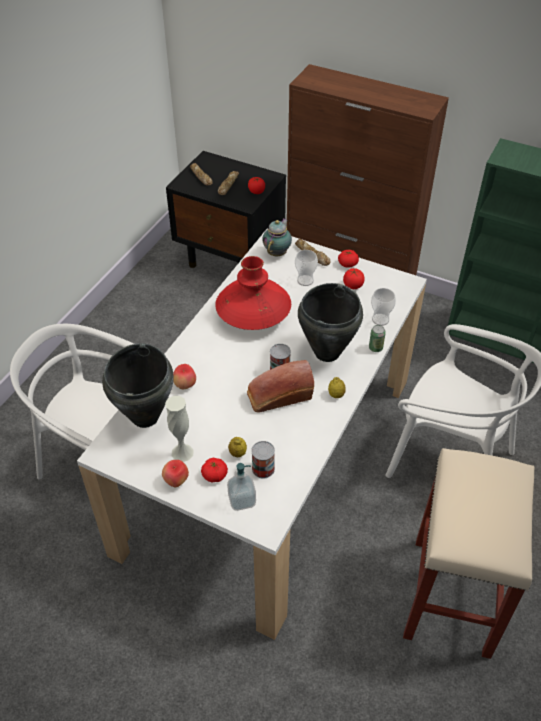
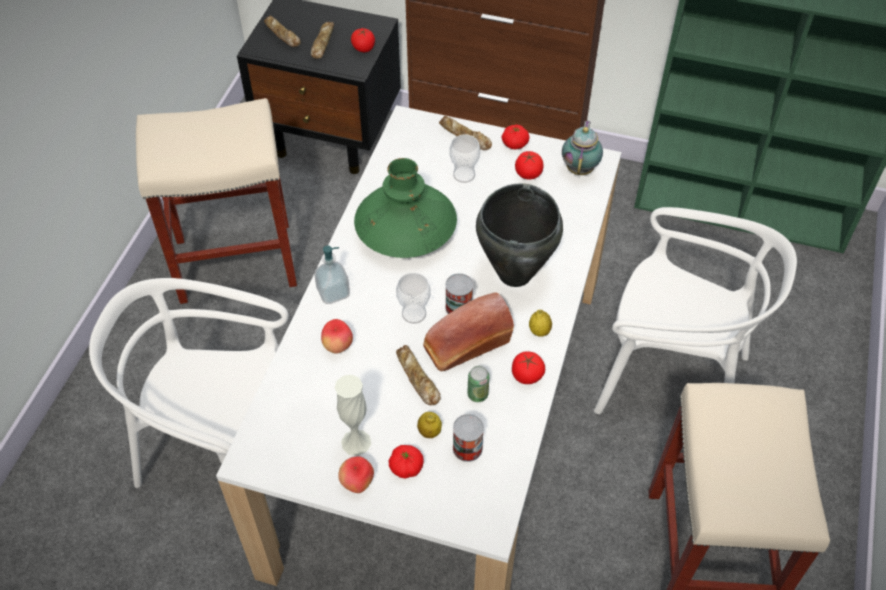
camera: 10 degrees left, 5 degrees up
black cooking pot [102,343,174,428] -> none
red vase [215,256,291,330] -> green vase [354,158,457,258]
soap dispenser [227,463,256,511] -> soap dispenser moved to [314,245,350,304]
teapot [262,218,292,256] -> teapot moved to [562,120,603,175]
can [369,325,386,352] -> can moved to [467,366,490,402]
cup [371,288,396,326] -> cup moved to [396,273,431,324]
none -> beige stool [136,98,297,304]
none -> bread [396,345,441,405]
none -> tomato [512,352,545,384]

